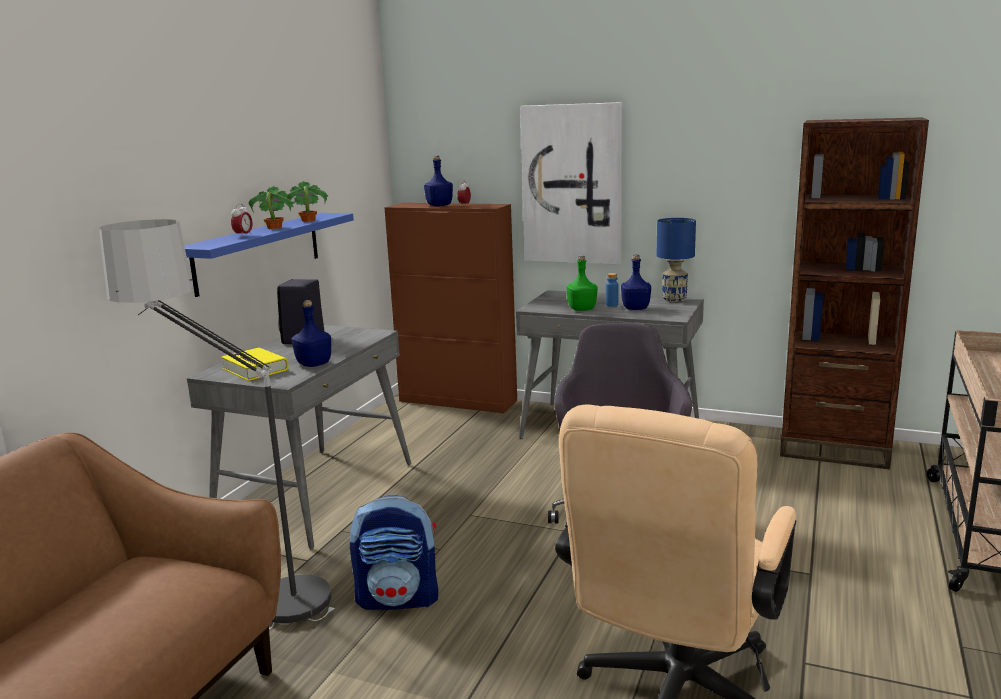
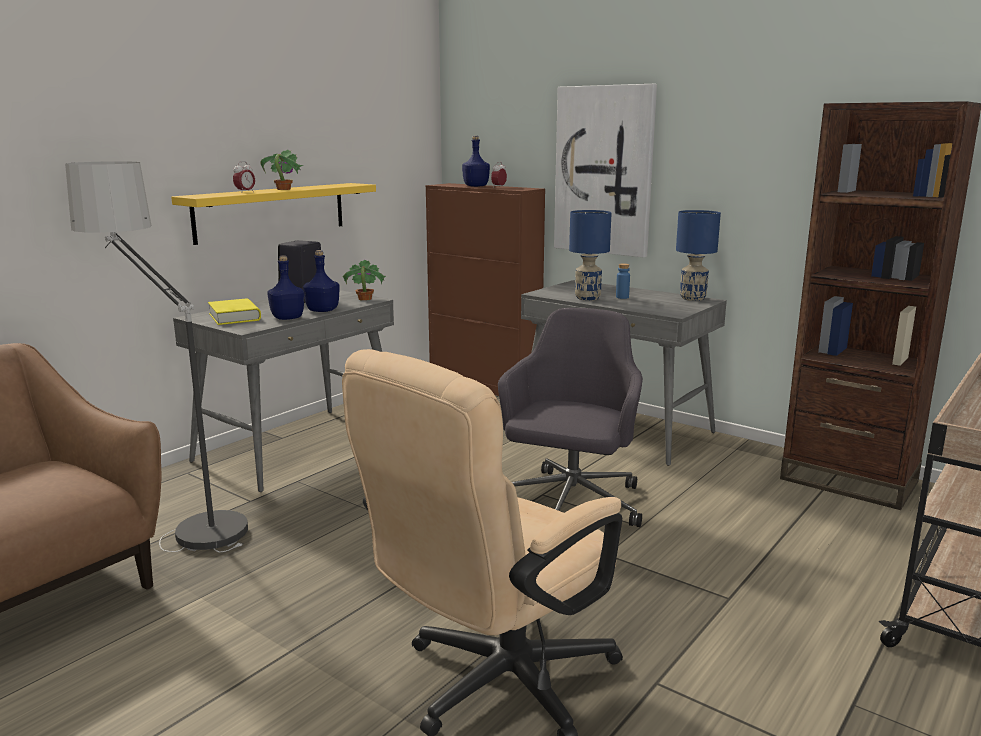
camera: 15 degrees right, 0 degrees up
blue shelf [184,213,354,297] -> yellow shelf [171,183,376,245]
potted plant [287,181,328,222] -> potted plant moved to [342,260,386,301]
backpack [350,495,438,610] -> none
green bottle [566,256,597,311] -> blue table lamp [569,210,612,301]
blue bottle [621,255,651,310] -> blue bottle moved to [303,250,340,312]

